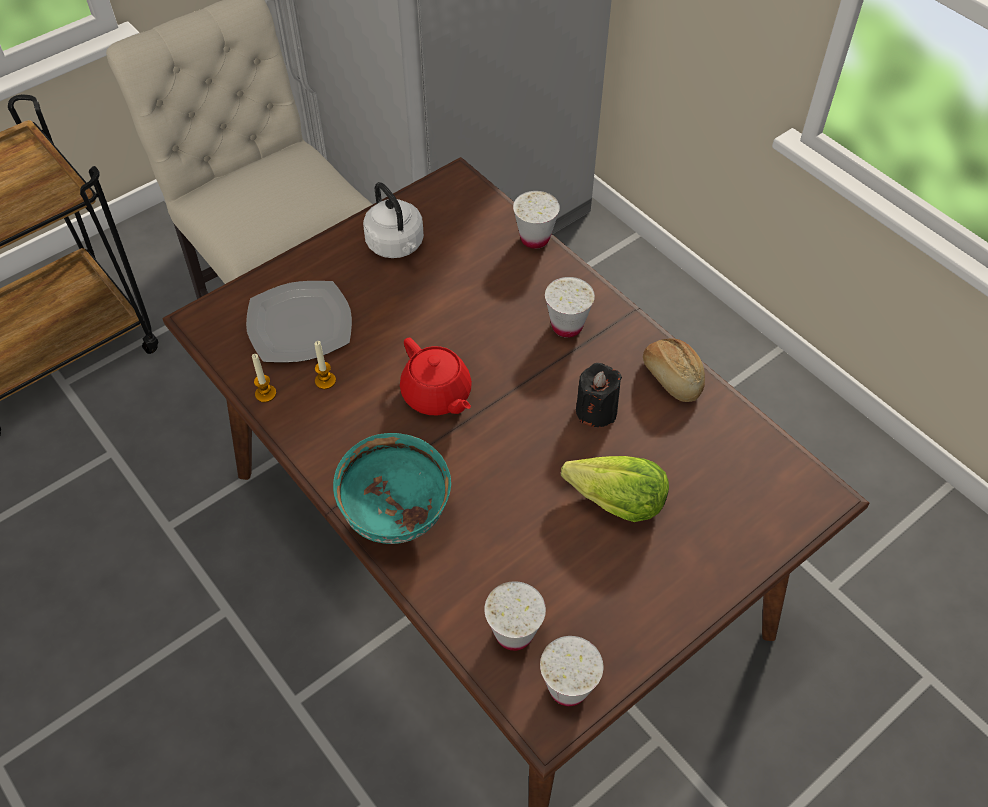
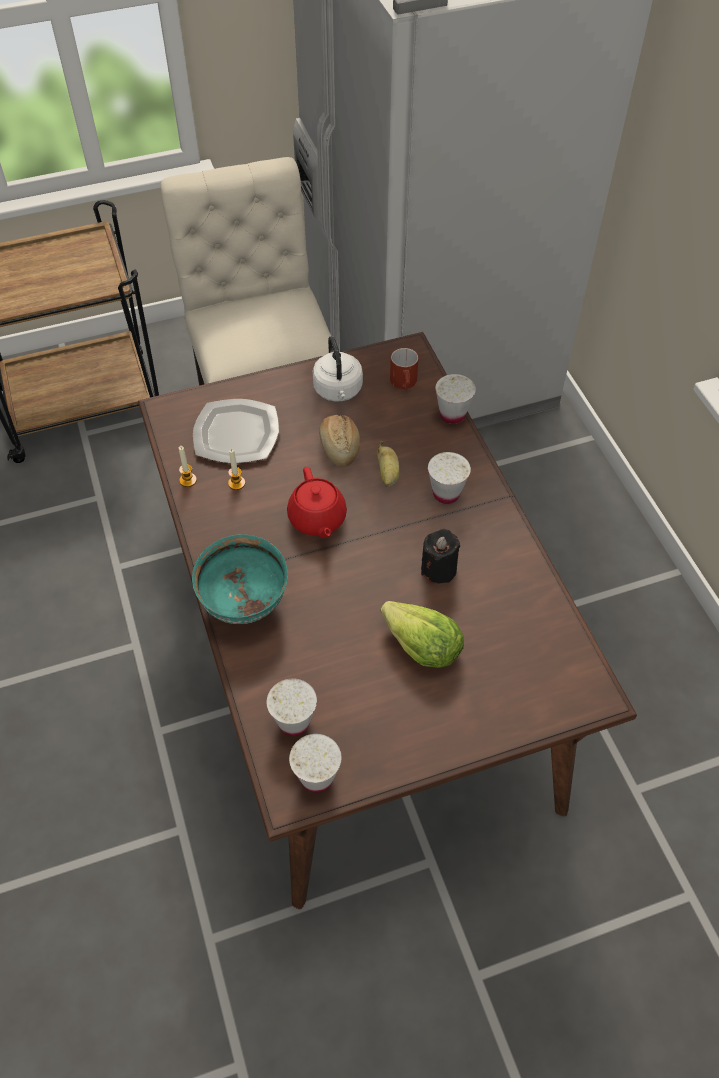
camera: 20 degrees right, 0 degrees up
bread [643,338,705,402] -> bread moved to [319,415,360,467]
none -> banana [377,441,399,487]
none -> red mug [390,348,418,389]

